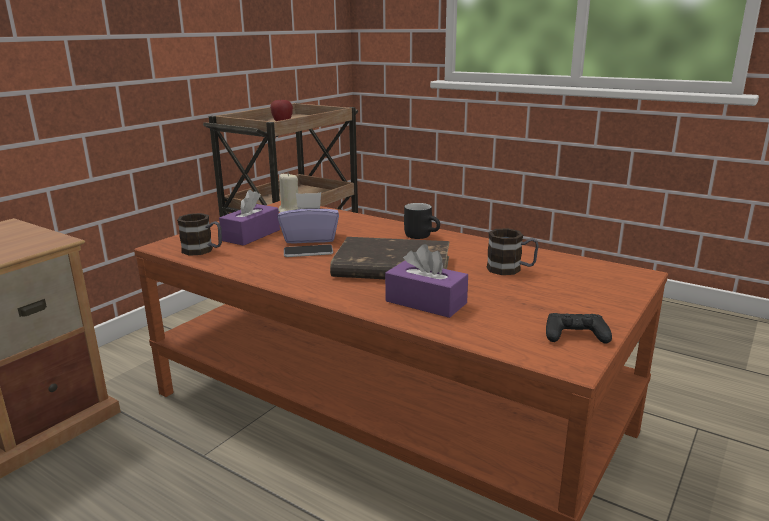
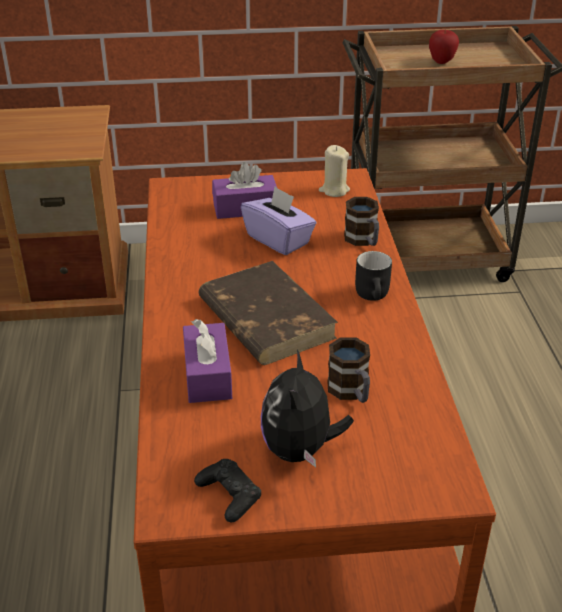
camera: 50 degrees right, 15 degrees up
mug [177,213,222,256] -> mug moved to [344,197,379,246]
phone [284,245,333,257] -> none
none -> plush toy [261,350,354,467]

